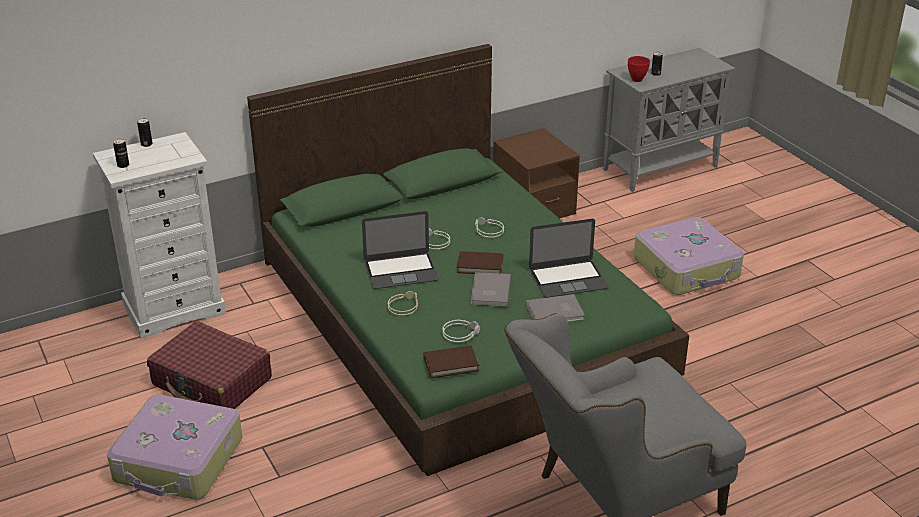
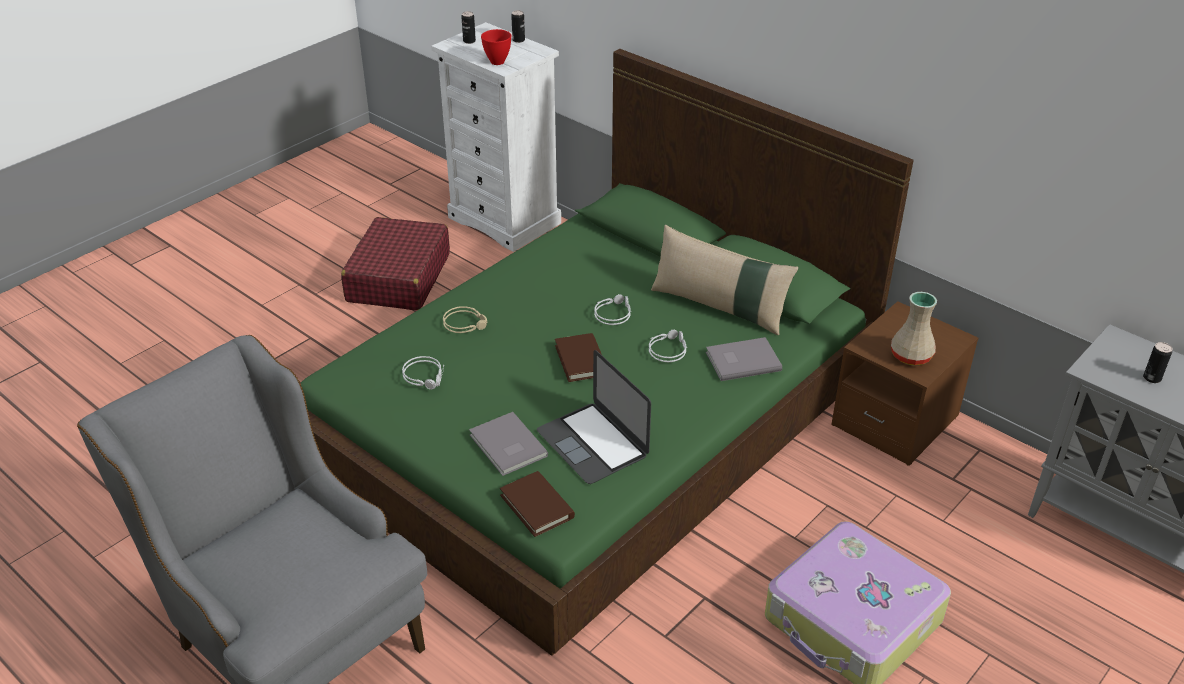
camera: 70 degrees right, 5 degrees up
suitcase [107,395,242,500] -> none
laptop [362,211,439,289] -> none
brown book [423,345,479,378] -> brown book moved to [500,471,575,537]
grey book [471,272,511,307] -> grey book moved to [706,337,782,381]
red bowl [628,56,650,82] -> red bowl moved to [481,29,511,65]
none -> beige pillow [651,225,799,336]
none -> beige vase [891,292,937,366]

